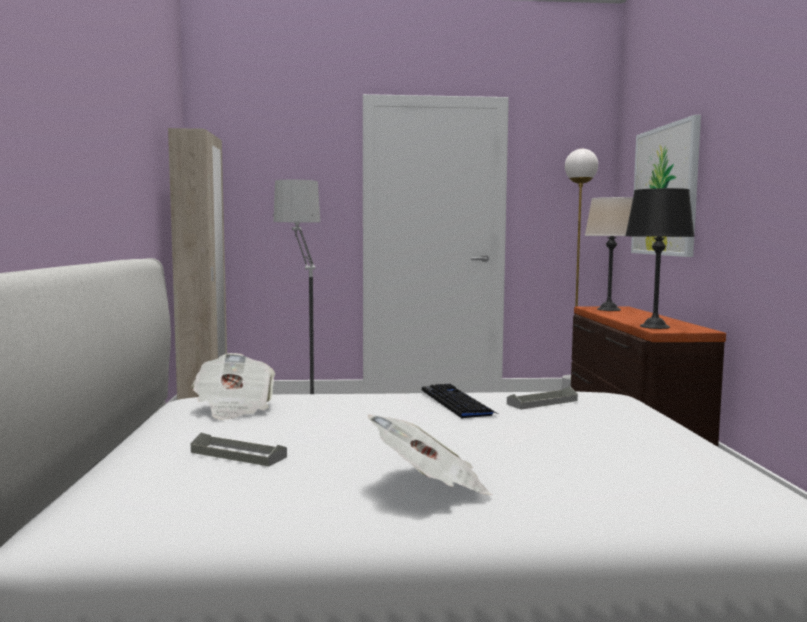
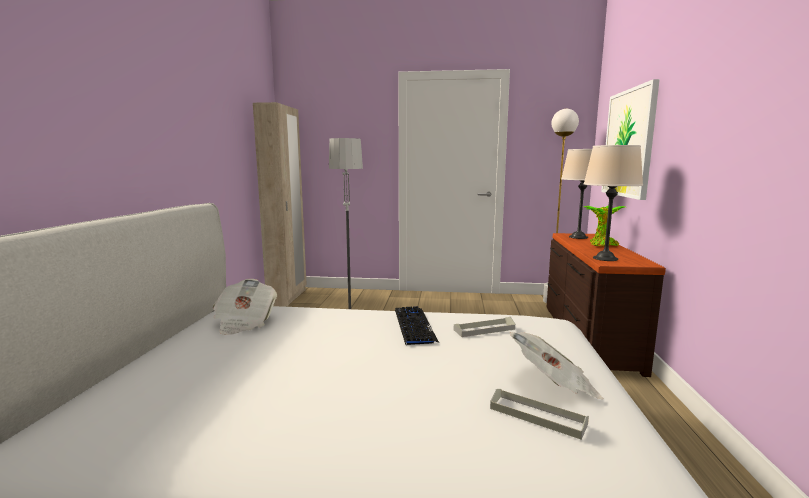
camera: 10 degrees right, 5 degrees up
grey tray [191,432,287,466] -> grey tray moved to [490,389,589,440]
newspaper [367,415,492,495] -> newspaper moved to [510,332,604,399]
black table lamp [625,188,695,329] -> beige table lamp [584,145,643,261]
none -> potted plant [584,205,625,247]

